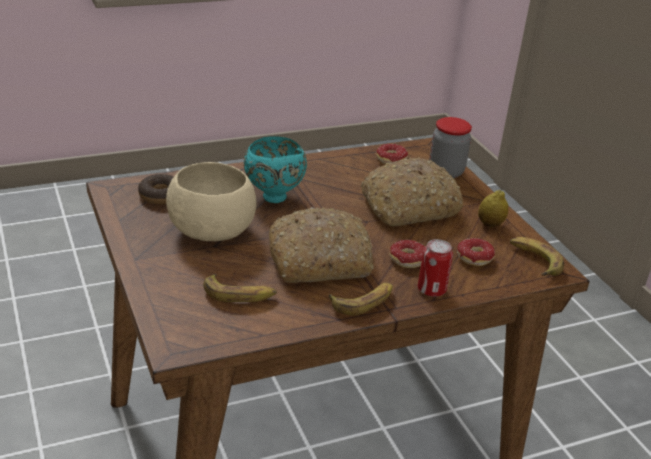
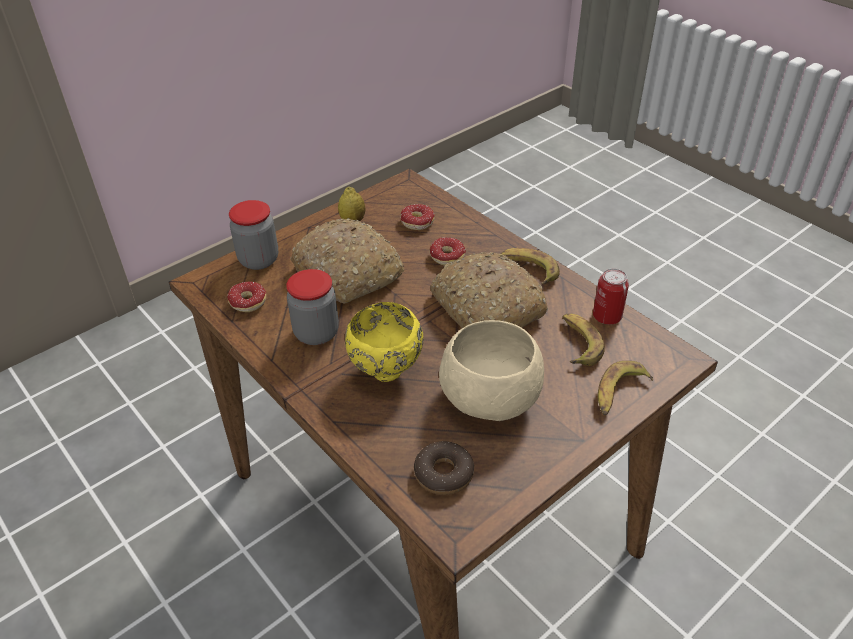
camera: 105 degrees left, 10 degrees up
turquoise bowl [244,136,307,203] -> yellow bowl [345,302,424,382]
can [418,239,453,297] -> can moved to [593,268,629,325]
banana [510,237,564,276] -> banana moved to [598,361,653,415]
none -> jar [286,269,339,345]

